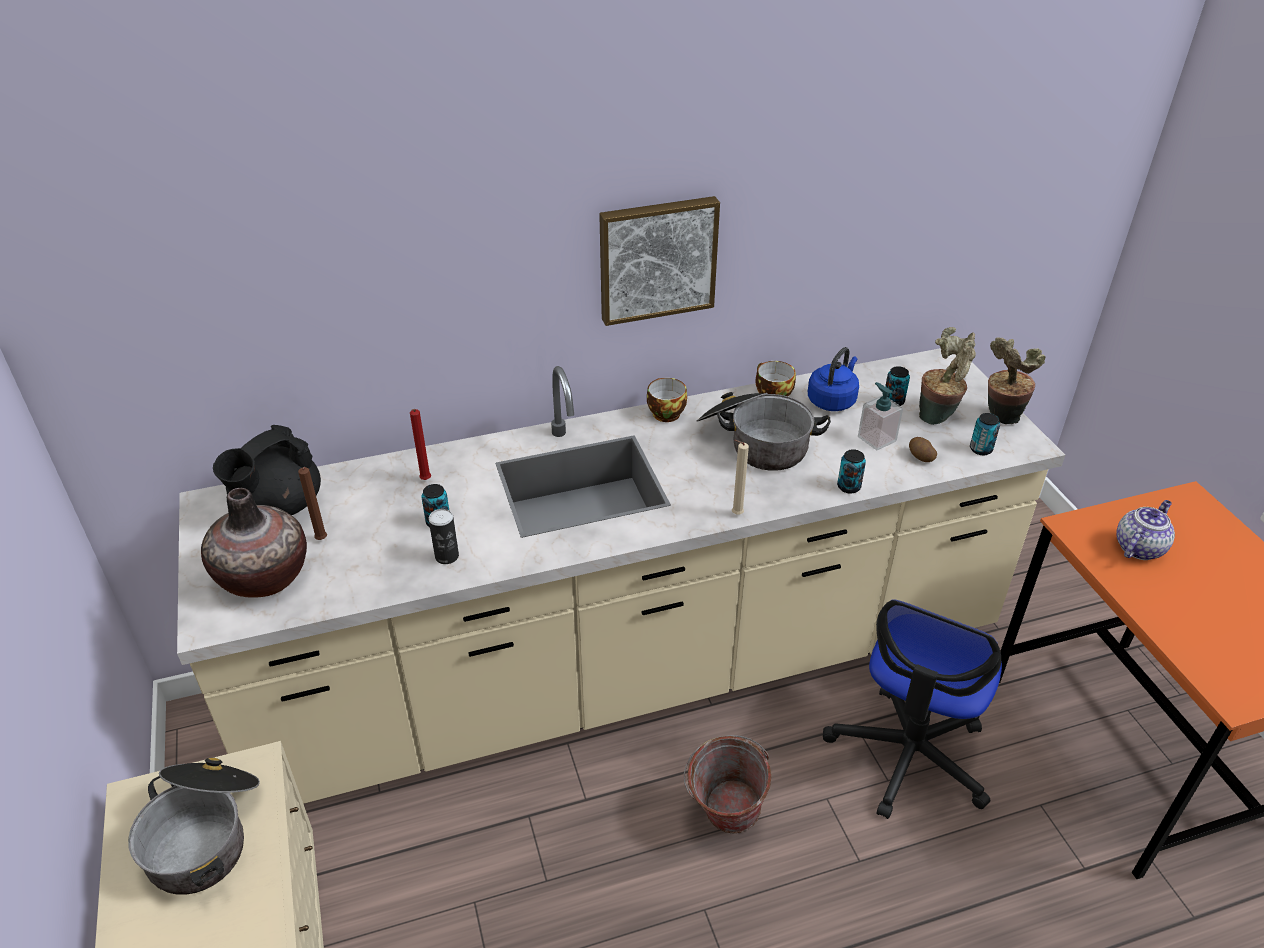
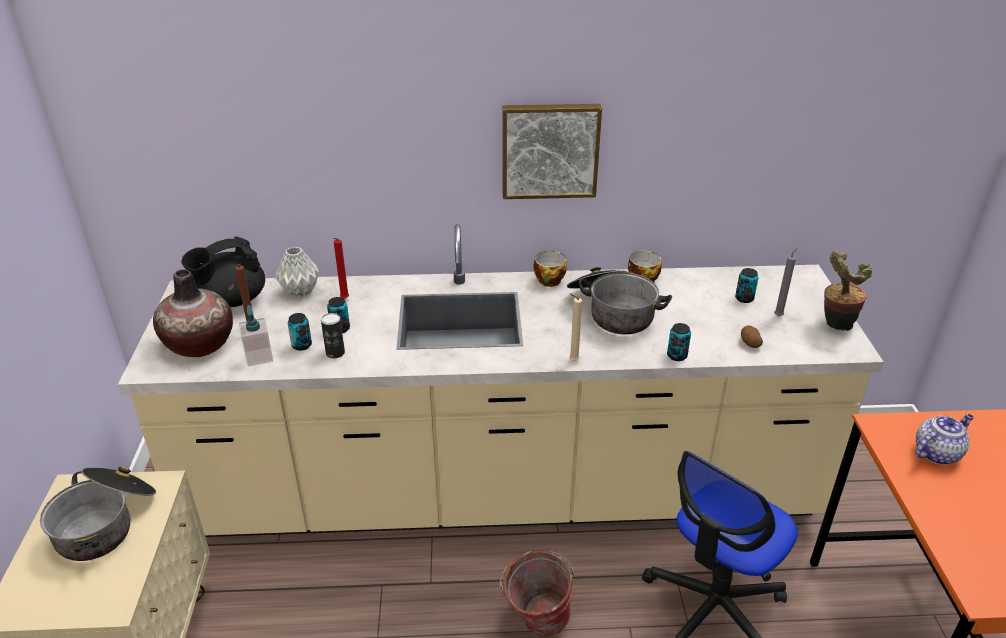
camera: 15 degrees right, 5 degrees down
blue kettle [808,347,859,411] -> none
soap dispenser [858,382,903,451] -> soap dispenser moved to [239,305,273,367]
potted plant [919,327,976,425] -> grey candle [774,248,797,317]
can [970,413,1000,455] -> can moved to [288,313,312,351]
none -> grey vase [275,247,319,298]

